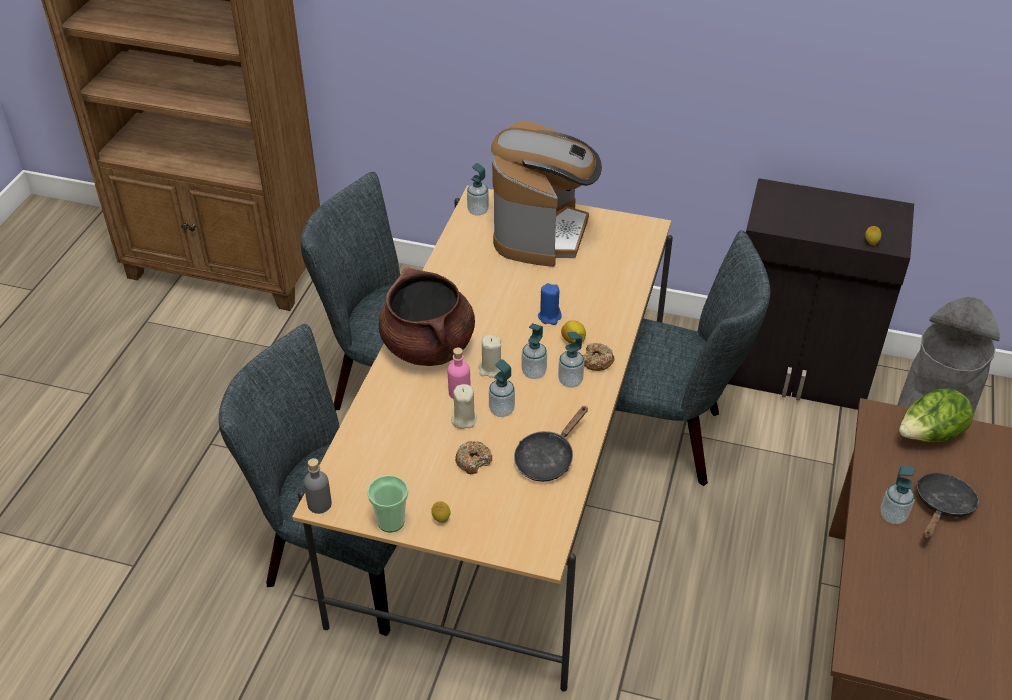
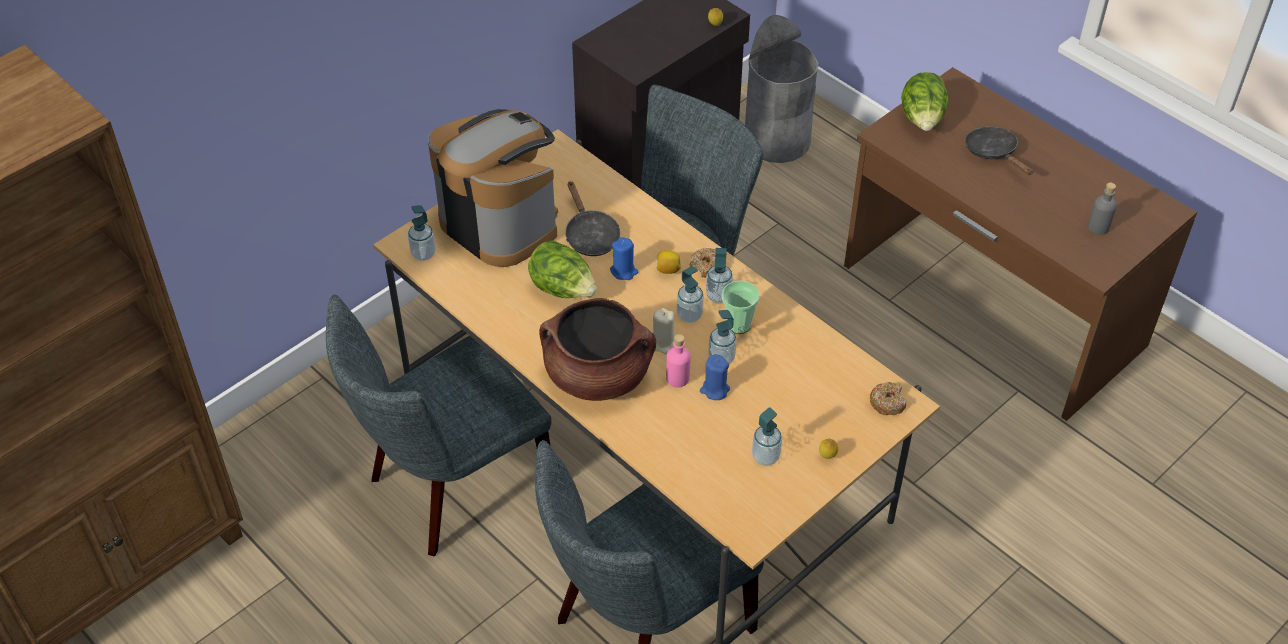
camera: 60 degrees left, 5 degrees up
grey bottle [304,458,332,514] -> grey bottle moved to [1088,183,1117,235]
cup [367,475,408,533] -> cup moved to [722,281,760,334]
beige candle [451,384,477,429] -> blue candle [700,354,730,400]
donut [455,441,492,474] -> donut moved to [870,382,906,415]
black frying pan [514,406,588,482] -> black frying pan moved to [565,181,620,256]
soap dispenser [881,466,915,524] -> soap dispenser moved to [752,407,782,466]
none -> lettuce [528,240,597,298]

